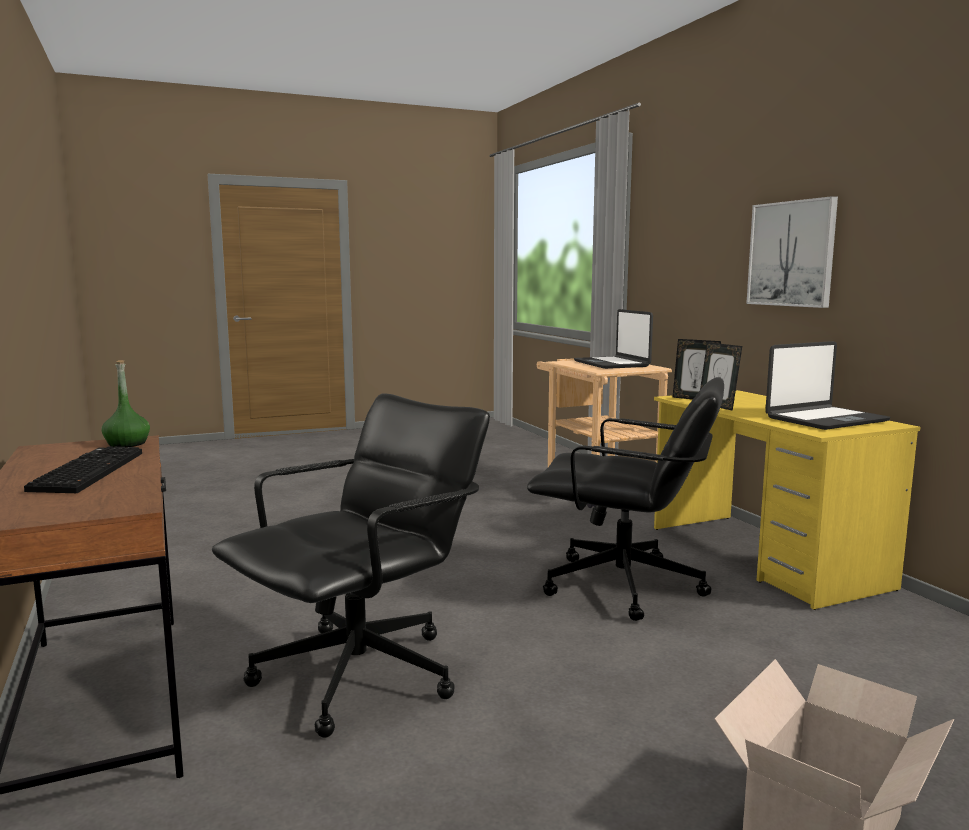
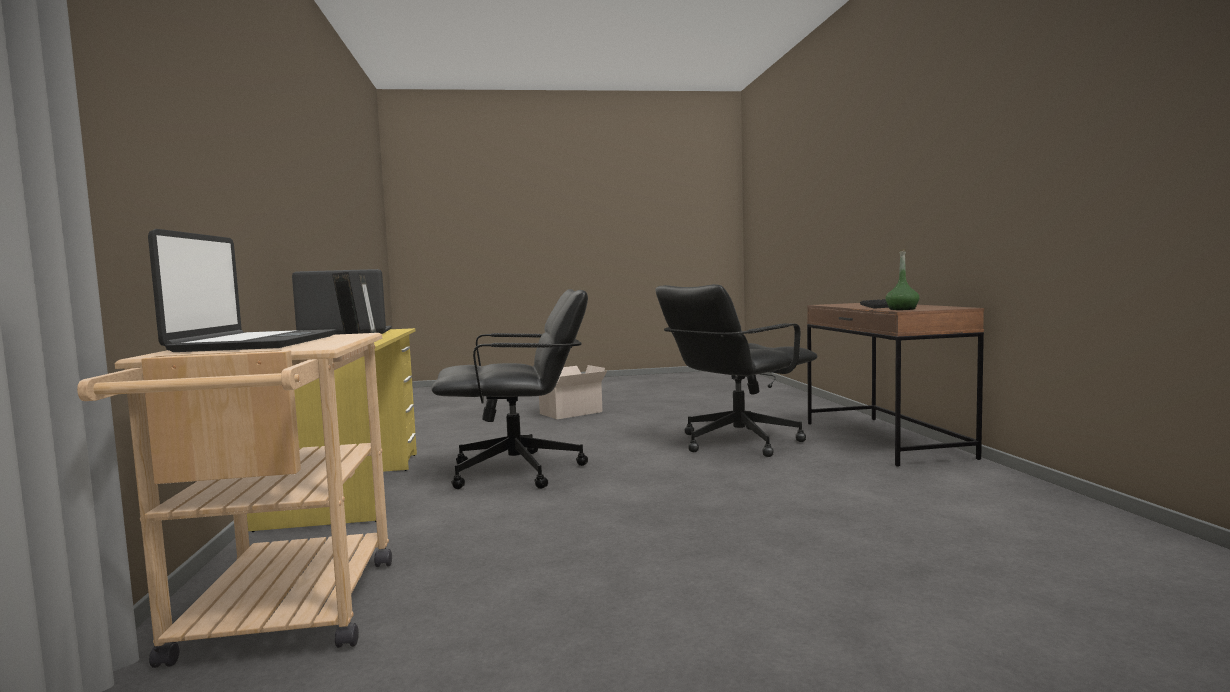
camera: 165 degrees left, 5 degrees down
black office chair [527,377,724,621] -> black office chair turned 135 degrees clockwise [431,289,588,489]
picture [746,196,838,308] -> none

